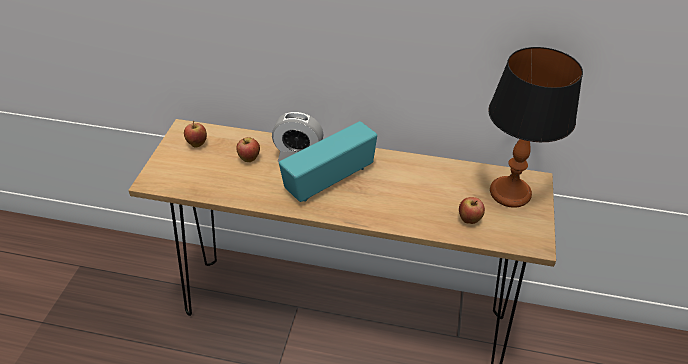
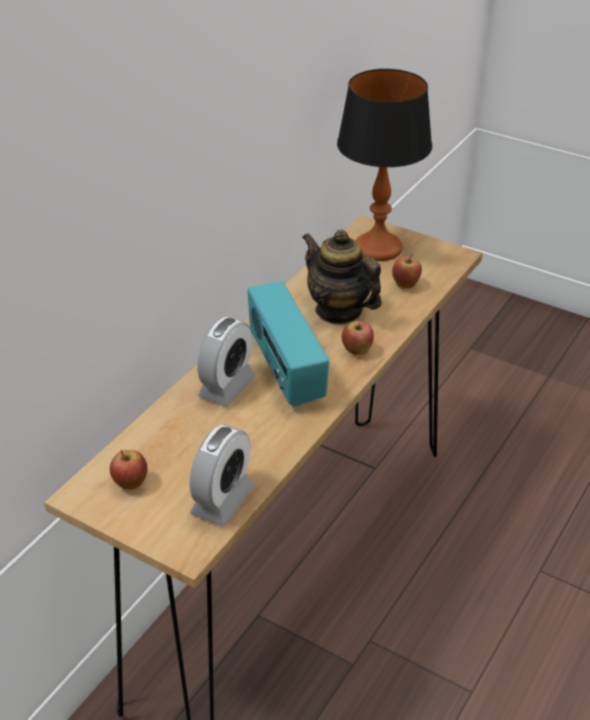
camera: 70 degrees left, 5 degrees down
apple [236,137,260,162] -> apple moved to [342,320,374,355]
none -> alarm clock [190,424,254,526]
none -> teapot [302,229,382,324]

